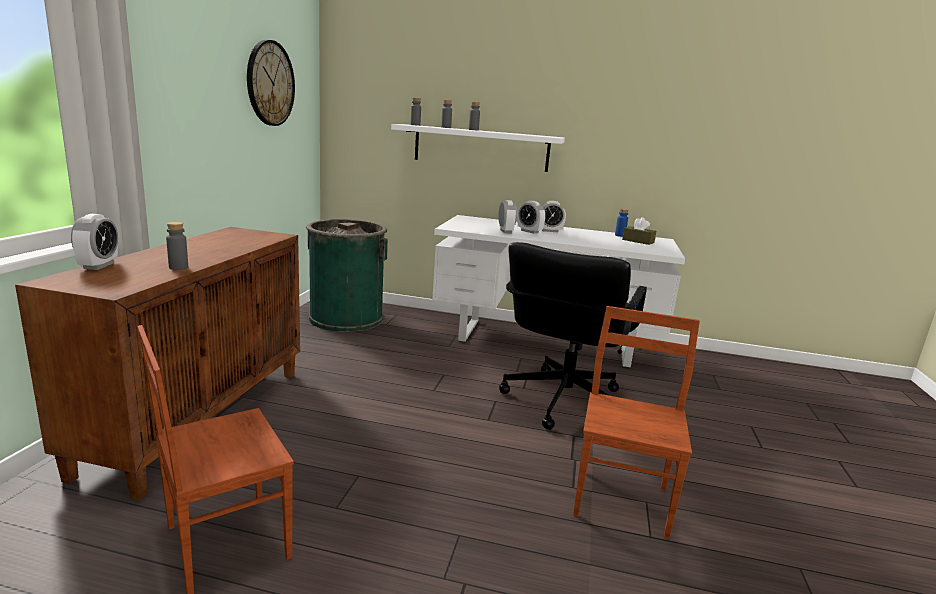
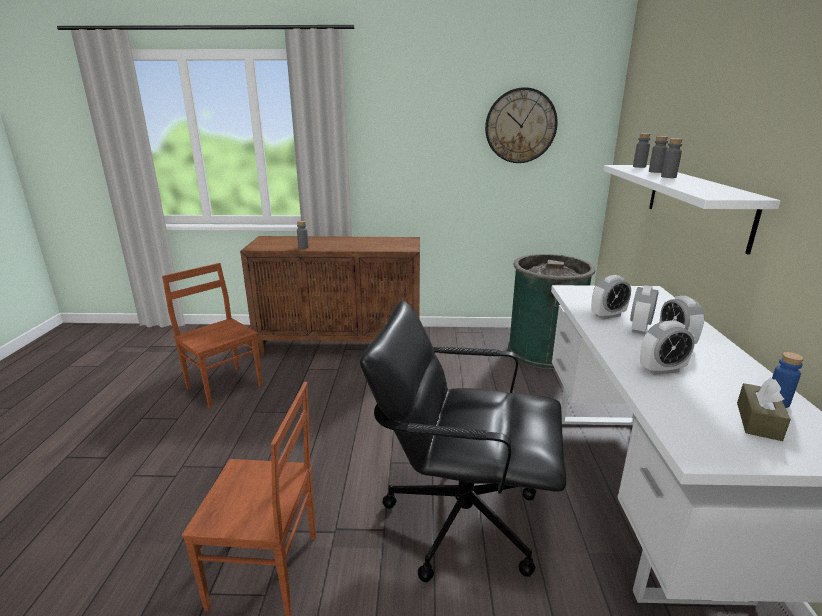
camera: 80 degrees right, 5 degrees up
alarm clock [71,214,118,270] -> alarm clock moved to [640,320,695,375]

